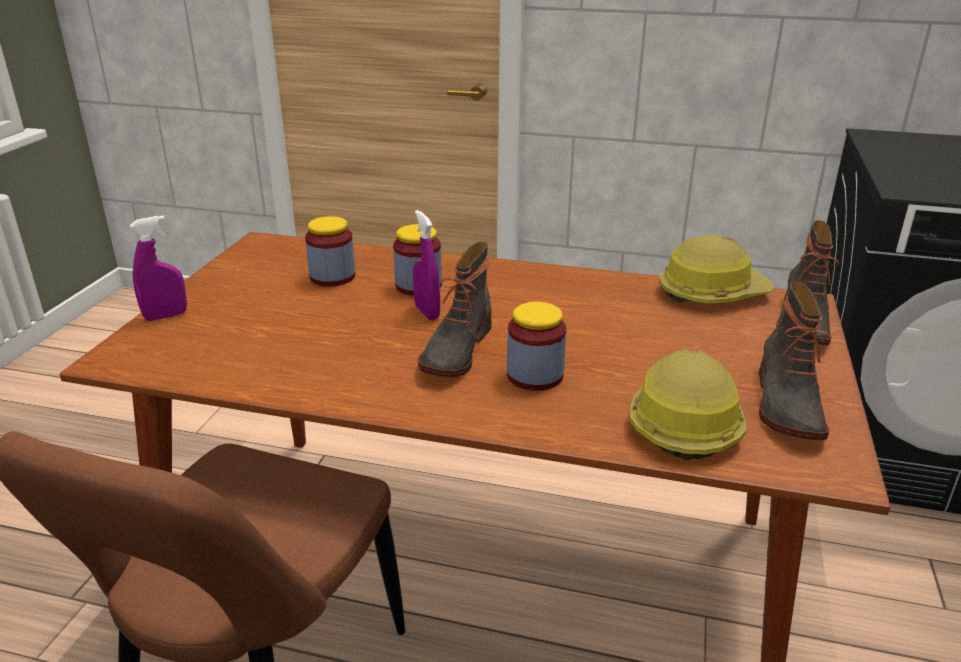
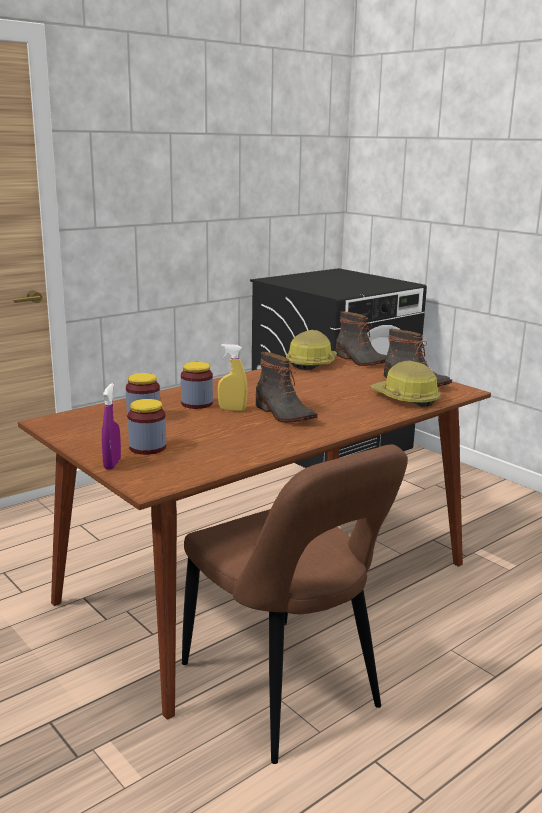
camera: 55 degrees left, 10 degrees down
purple spray bottle [413,210,440,320] -> yellow spray bottle [218,344,248,411]
jar [507,302,566,391] -> jar moved to [128,399,166,455]

